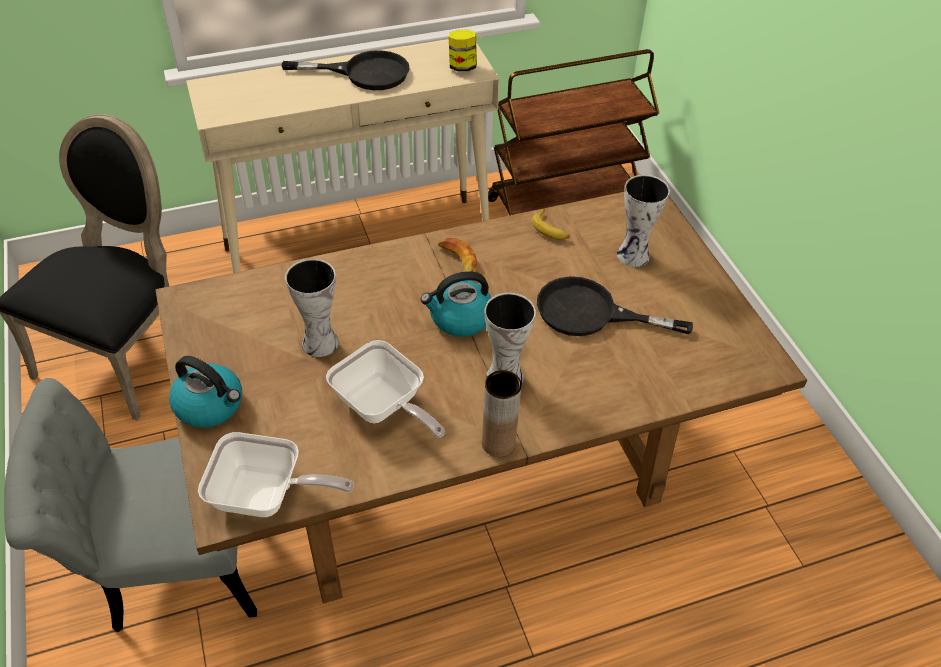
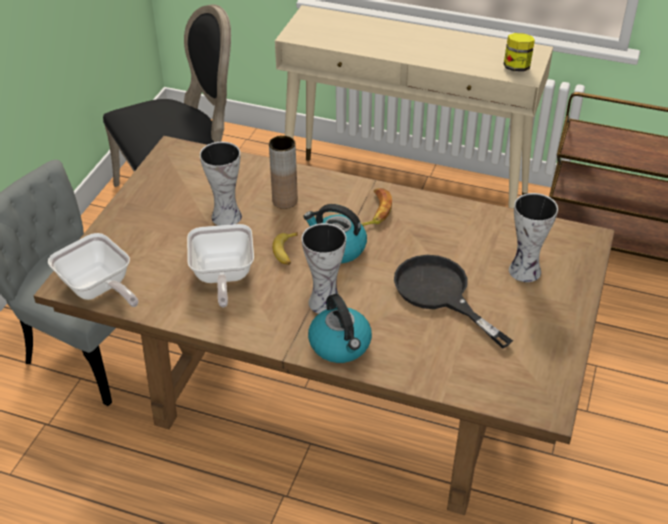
camera: 40 degrees right, 5 degrees down
kettle [169,356,242,428] -> kettle moved to [308,294,372,363]
black frying pan [282,50,409,90] -> none
brown vase [482,370,522,457] -> brown vase moved to [269,135,298,209]
banana [532,208,570,240] -> banana moved to [272,232,298,265]

